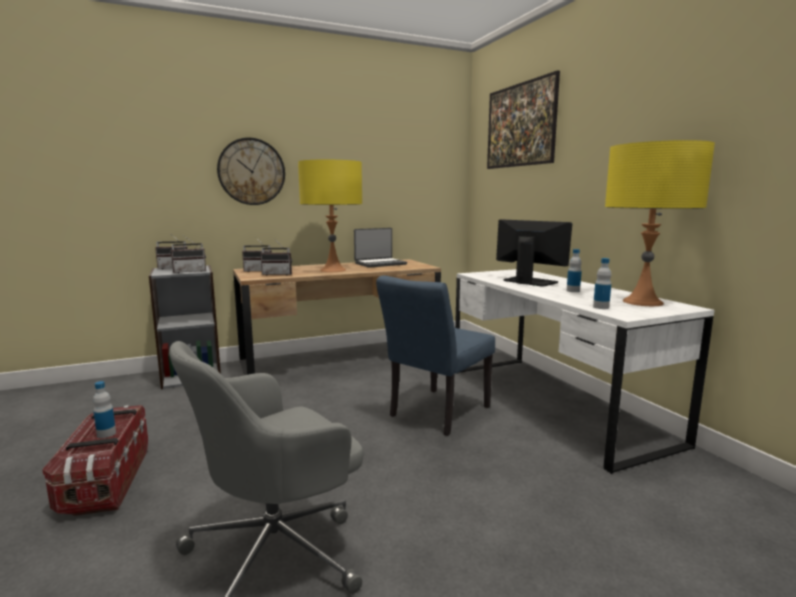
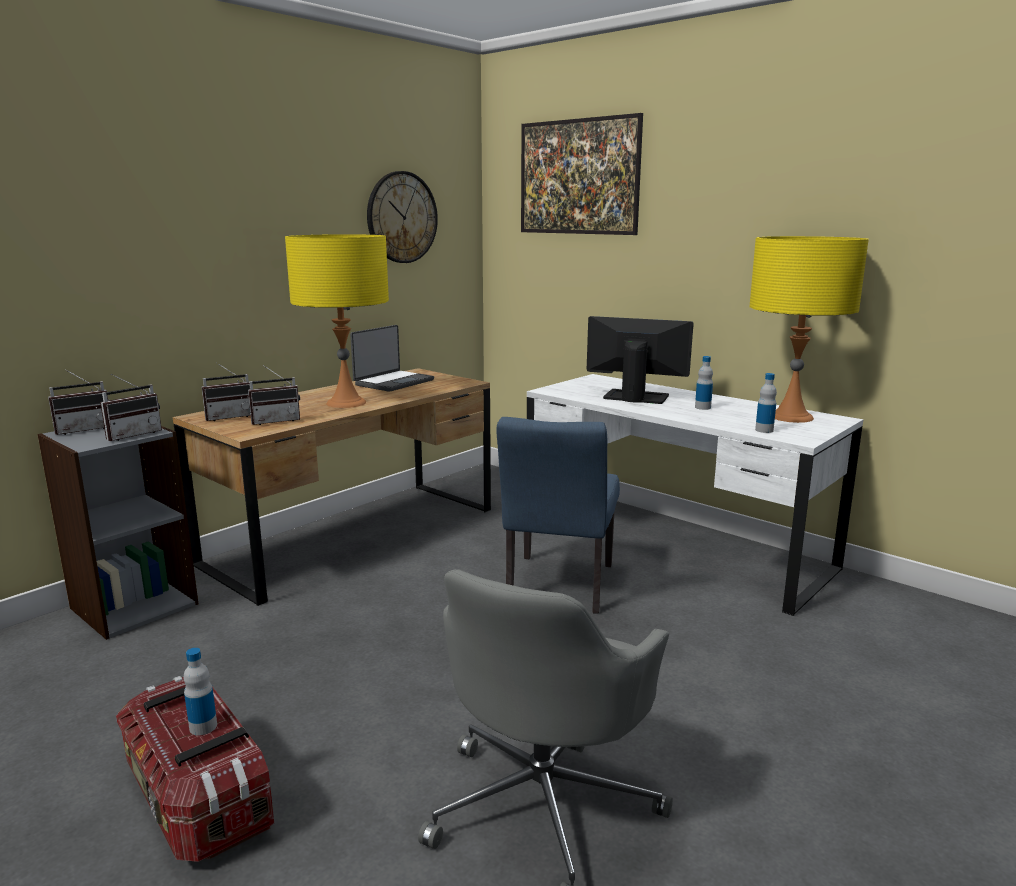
camera: 25 degrees left, 5 degrees up
wall clock [217,138,285,205] -> wall clock moved to [367,171,438,263]

